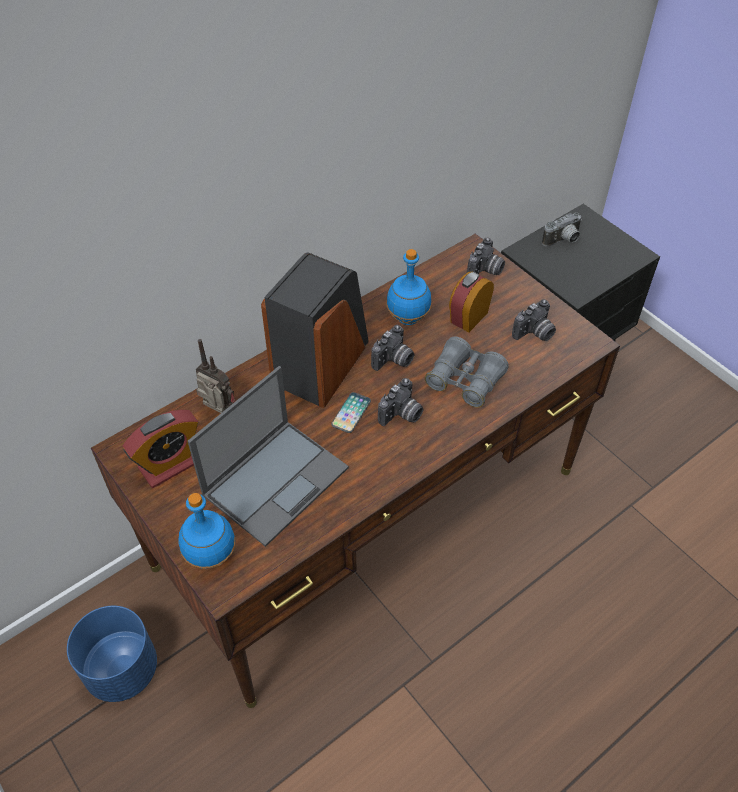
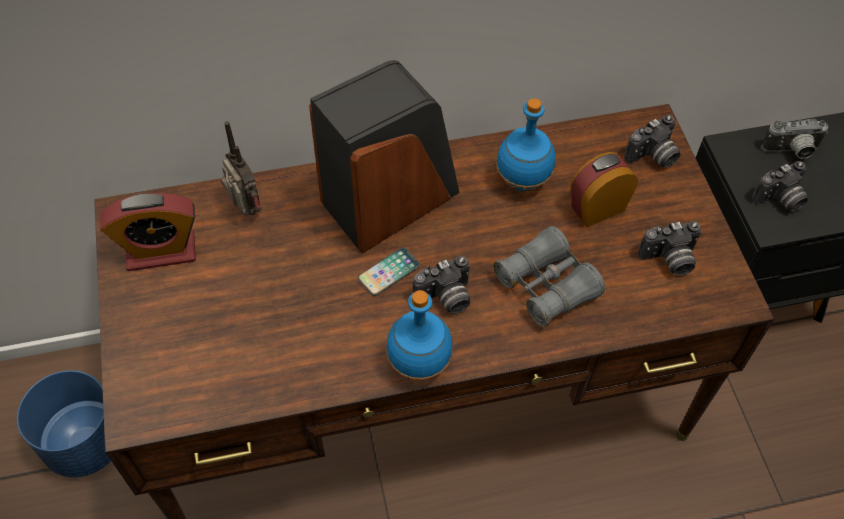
camera: 25 degrees right, 5 degrees up
blue bottle [178,493,236,569] -> blue bottle moved to [386,290,453,380]
laptop [188,366,349,547] -> none
camera [371,325,414,371] -> camera moved to [752,161,808,212]

